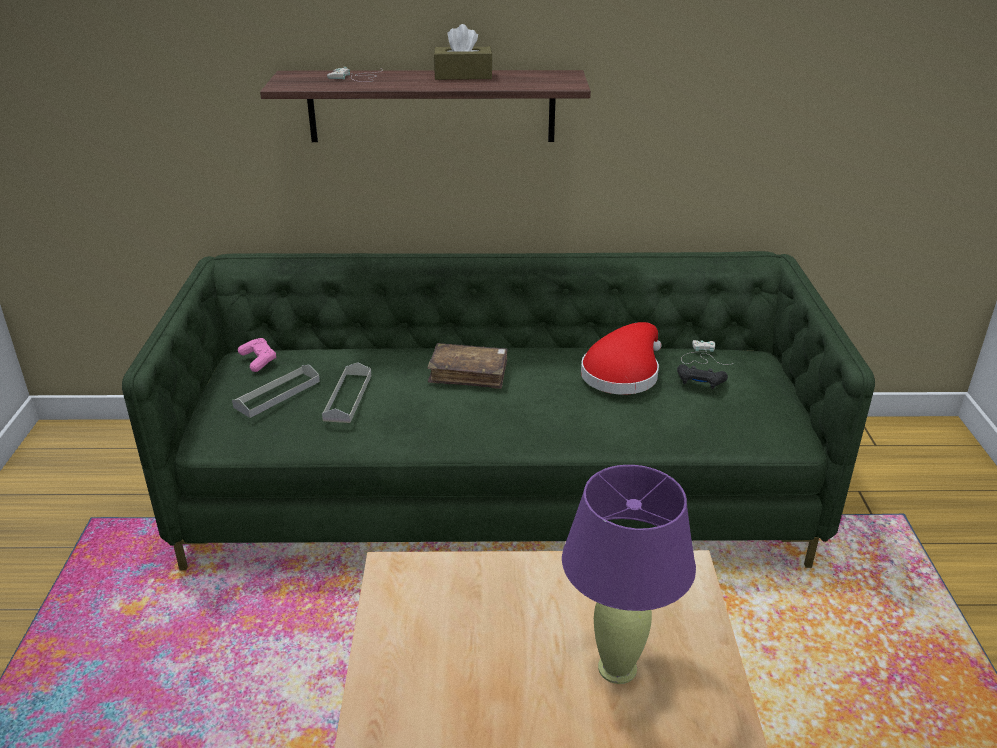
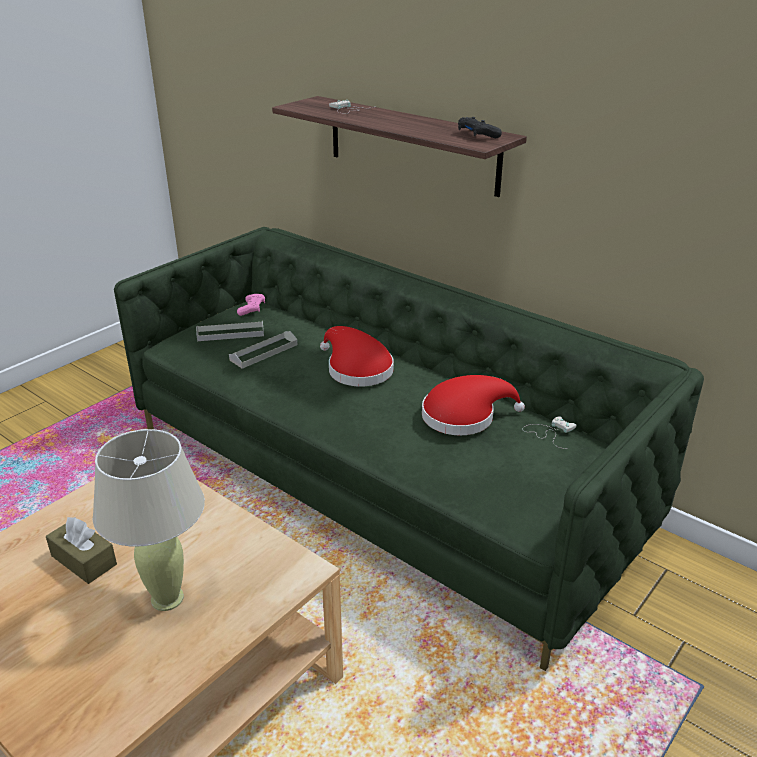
camera: 40 degrees right, 0 degrees up
brown book [428,343,508,389] -> red hat [320,326,394,387]
brown tissue box [434,24,493,80] -> brown tissue box moved to [46,517,117,584]
purple table lamp [562,465,696,684] -> beige table lamp [93,429,205,611]
black game controller [677,364,728,389] -> black game controller moved to [458,117,502,138]

